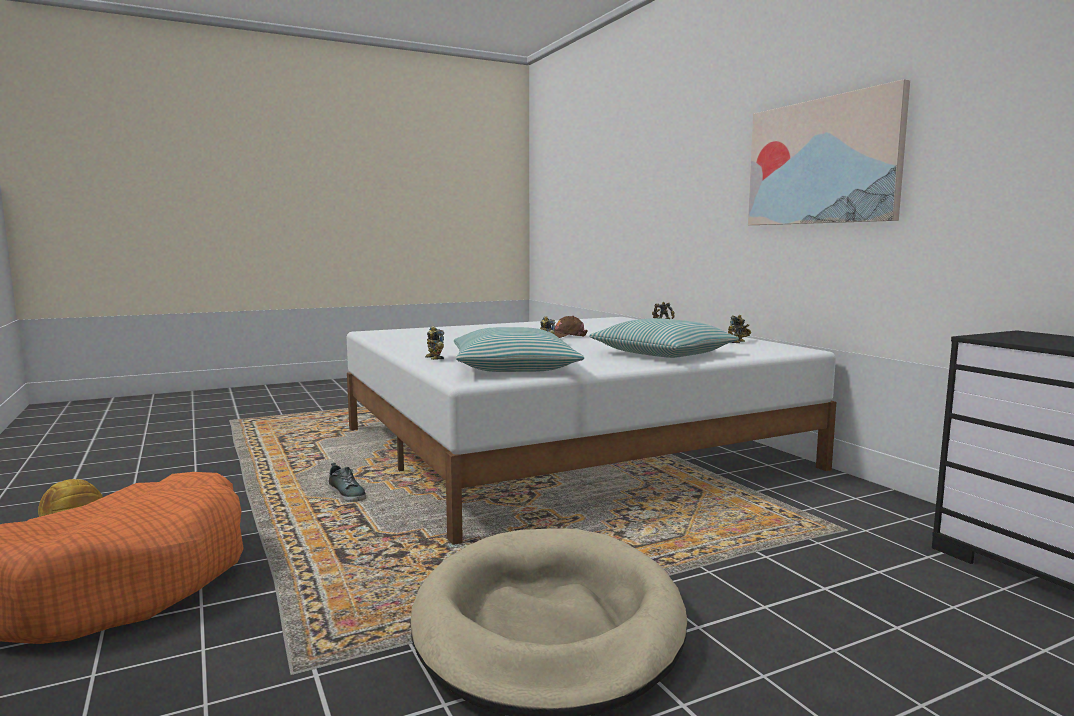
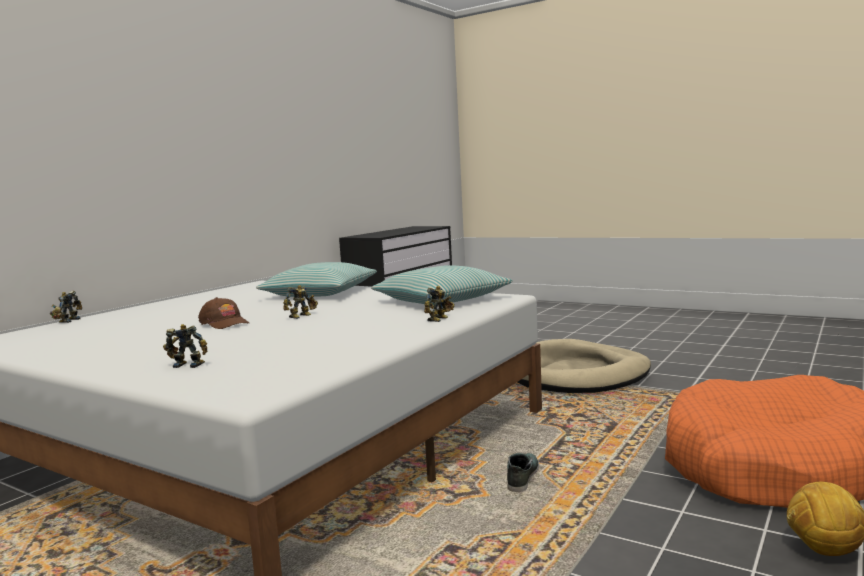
camera: 120 degrees left, 0 degrees up
toy robot [728,315,751,343] -> toy robot moved to [163,324,207,368]
picture [748,79,910,225] -> none

